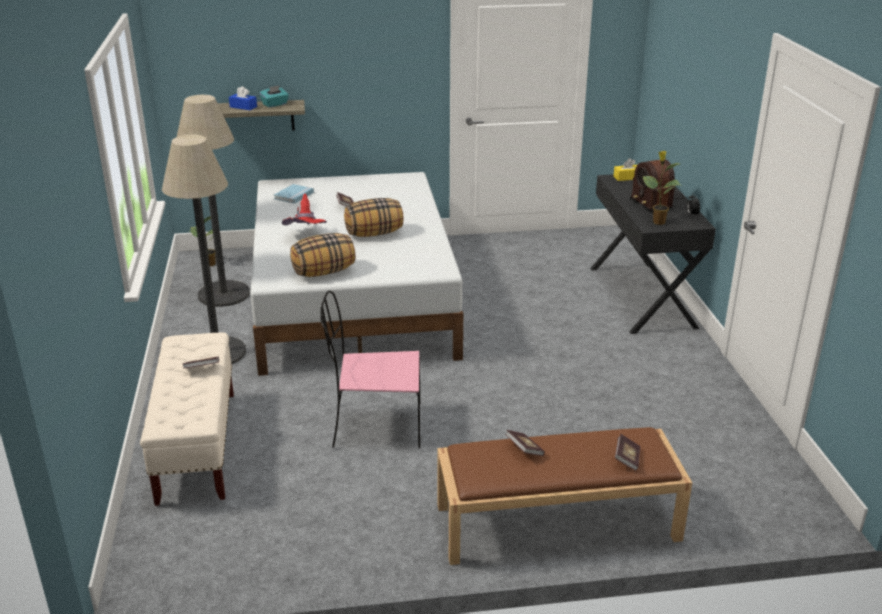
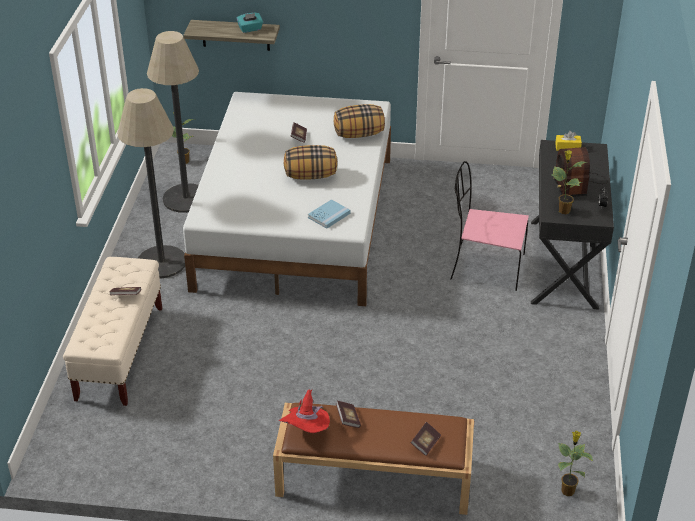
camera: 15 degrees right, 10 degrees up
blue tissue box [229,86,257,110] -> none
blue book [274,184,314,204] -> blue book moved to [308,199,350,229]
red hat [282,194,327,226] -> red hat moved to [279,390,330,433]
pillow [290,233,355,277] -> pillow moved to [334,104,385,138]
pink chair [320,291,420,448] -> pink chair moved to [450,161,529,291]
none -> potted plant [558,431,593,496]

